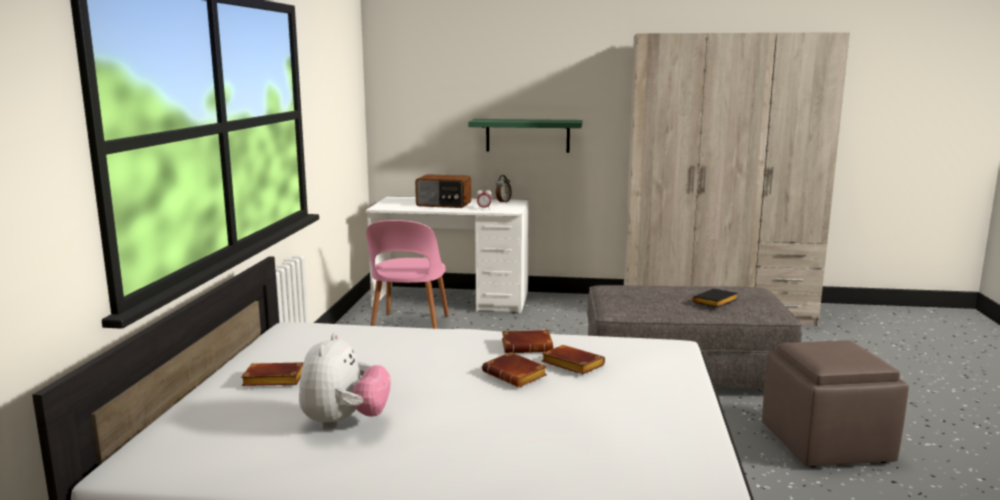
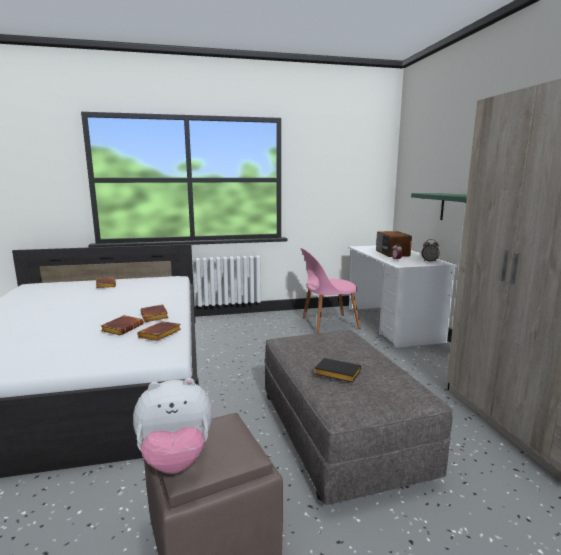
camera: 70 degrees right, 0 degrees up
plush toy [299,333,391,430] -> plush toy moved to [133,378,212,474]
brown book [482,352,547,387] -> brown book moved to [137,321,181,341]

